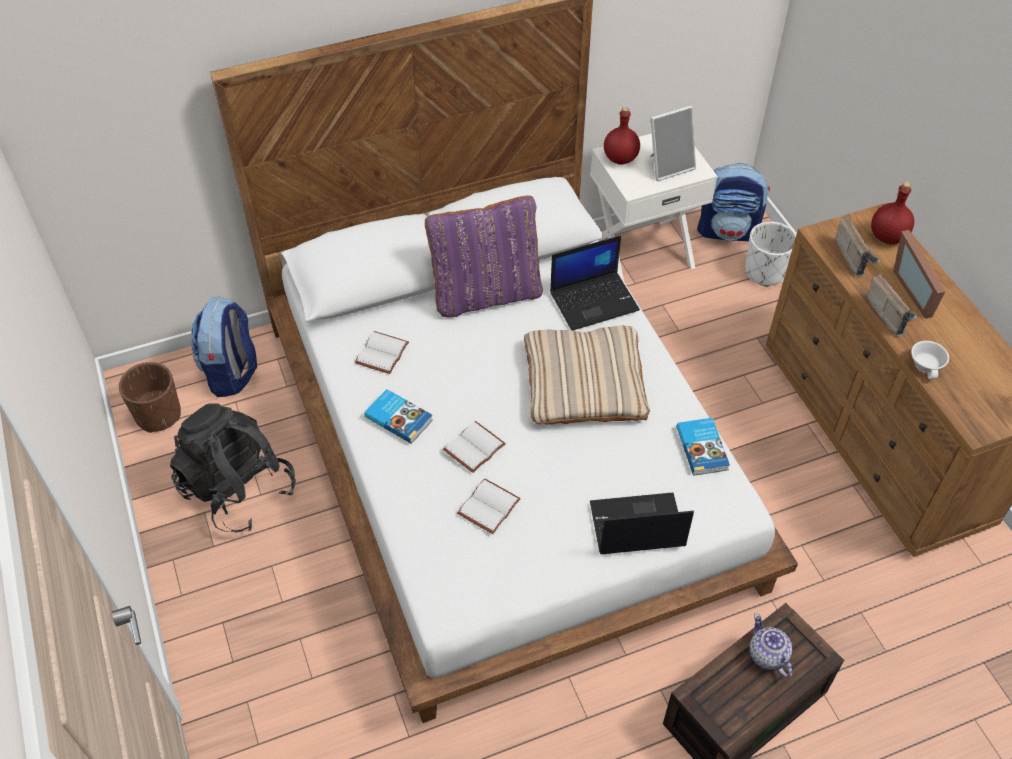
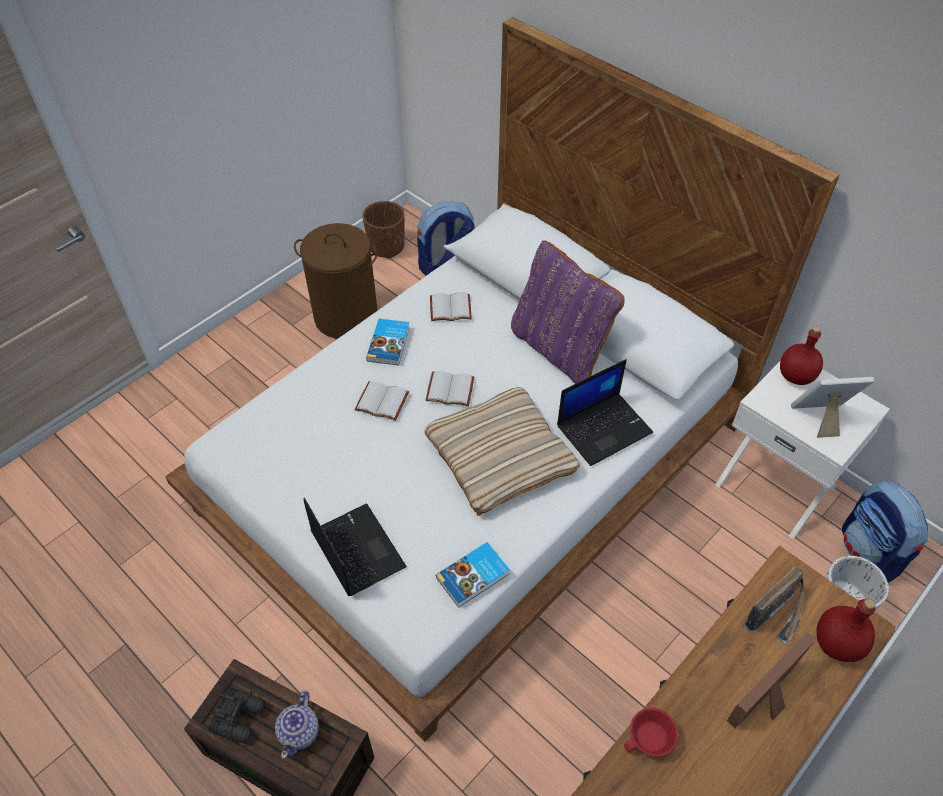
camera: 65 degrees right, 0 degrees up
black backpack [170,403,296,533] -> brown laundry basket [294,223,378,339]
white book [457,479,521,534] -> white book moved to [425,371,474,406]
laptop [550,235,640,330] -> laptop turned 75 degrees counterclockwise [557,359,653,466]
picture frame [650,105,696,181] -> picture frame turned 135 degrees clockwise [791,377,874,438]
teapot [749,613,793,678] -> teapot turned 150 degrees clockwise [275,690,319,759]
radio [866,274,918,336] -> none
white cup [911,341,949,380] -> red cup [624,708,678,757]
none -> black binoculars [208,688,265,744]

